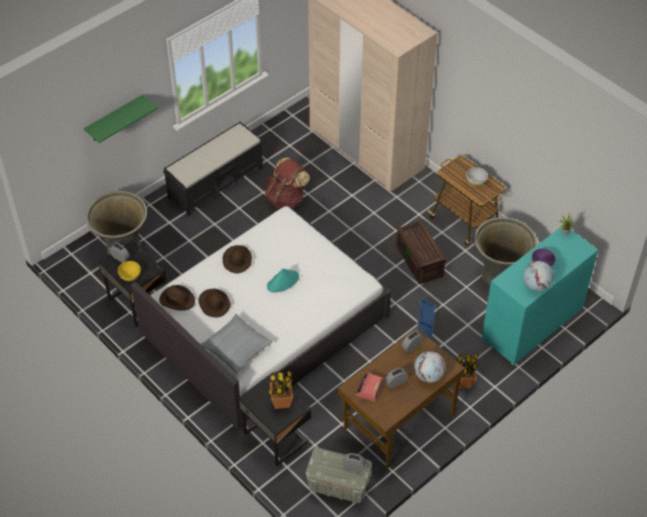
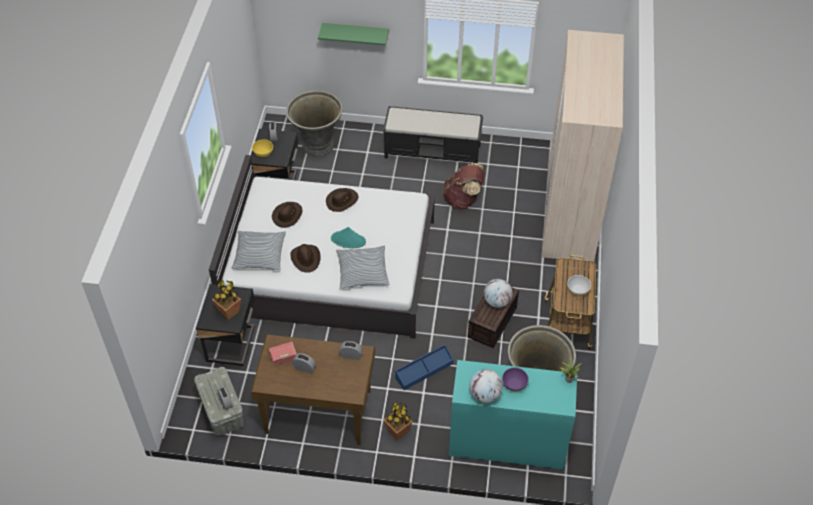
camera: 50 degrees right, 0 degrees up
brown hat [159,285,195,311] -> brown hat moved to [290,244,321,273]
globe [414,351,446,383] -> globe moved to [484,279,513,308]
none -> pillow [336,245,389,289]

